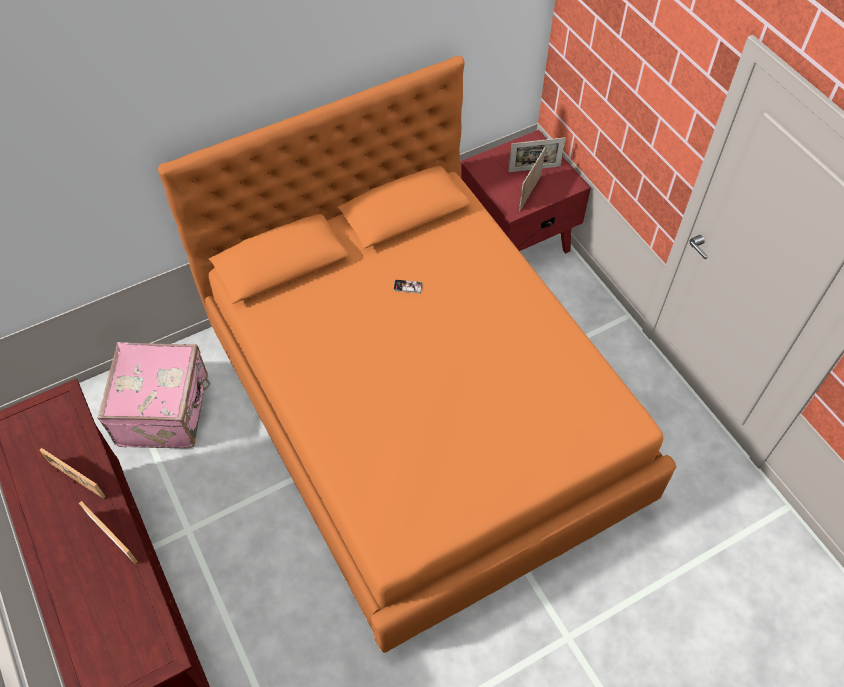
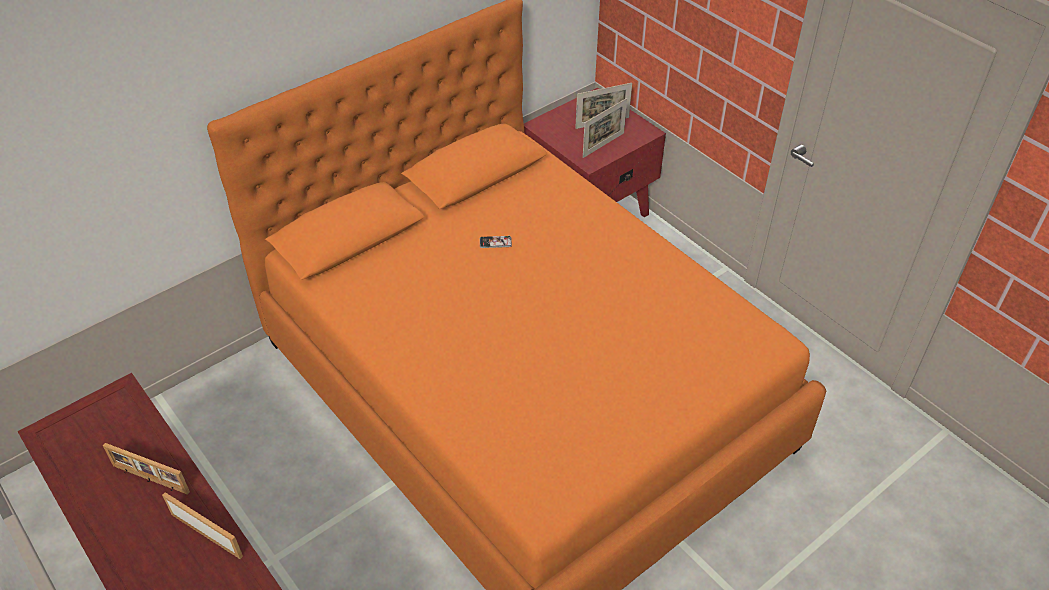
camera: 10 degrees left, 10 degrees down
pink suitcase [97,342,210,448] -> none
picture frame [519,147,546,211] -> picture frame turned 150 degrees counterclockwise [583,98,627,158]

